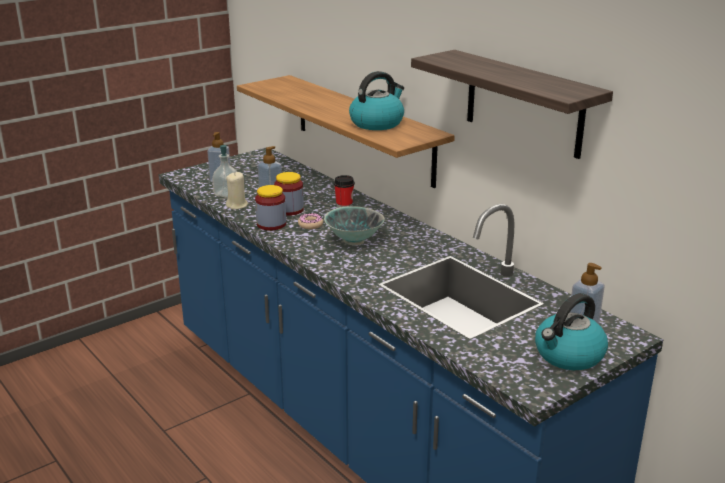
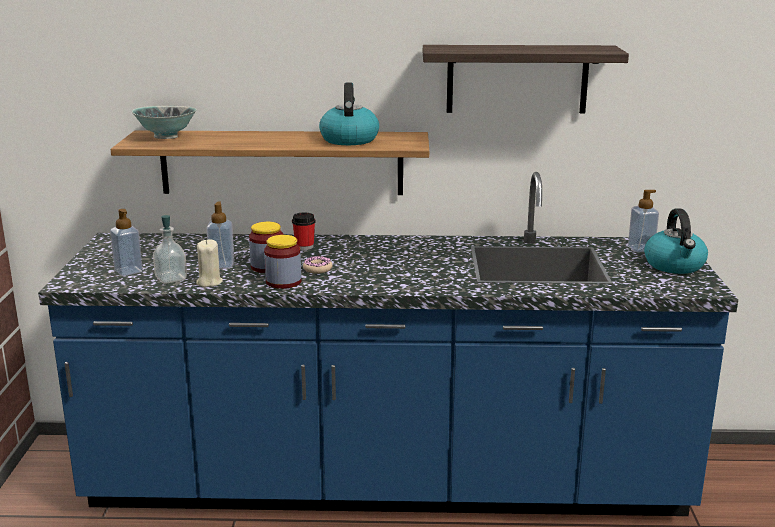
camera: 50 degrees left, 5 degrees down
bowl [324,206,385,245] -> bowl moved to [132,106,197,139]

